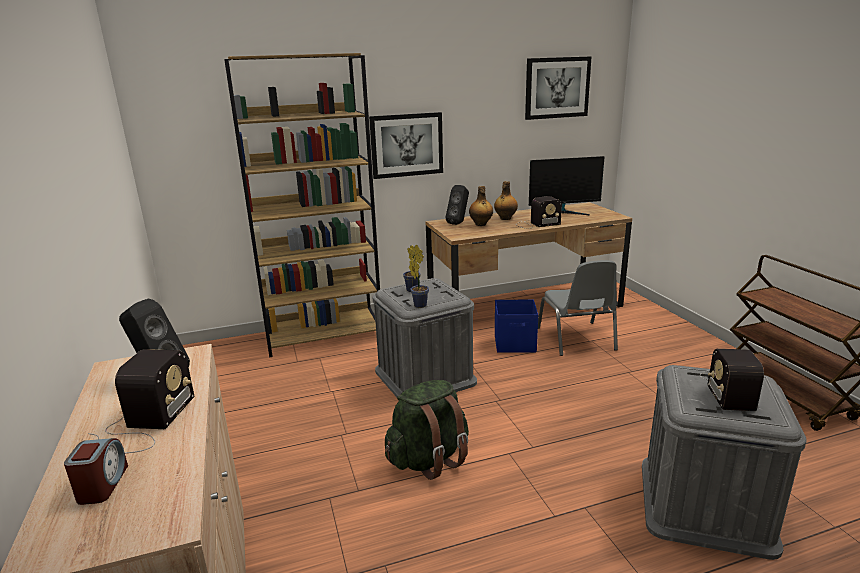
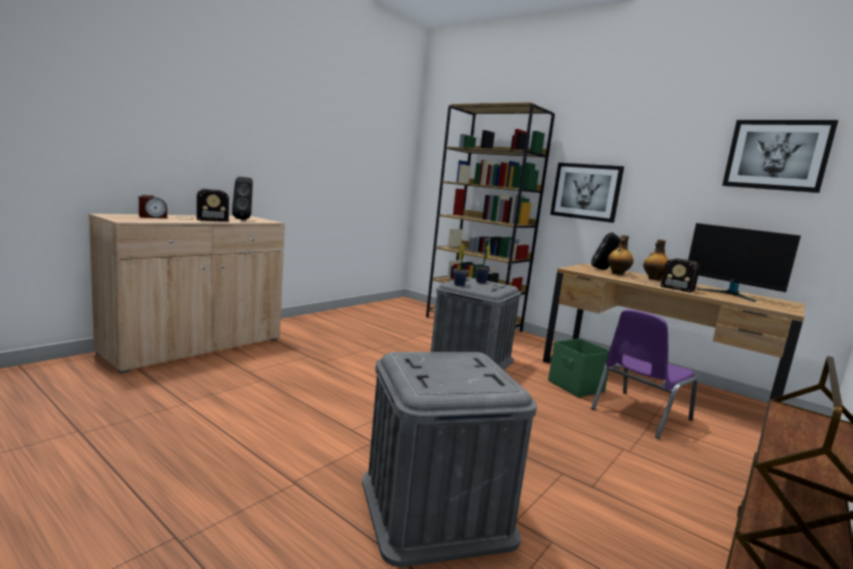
camera: 55 degrees right, 10 degrees down
green backpack [385,380,469,480] -> none
blue storage box [495,299,538,353] -> green storage box [548,339,609,397]
grey chair [538,260,618,356] -> purple chair [591,309,697,439]
radio [700,349,764,411] -> none

